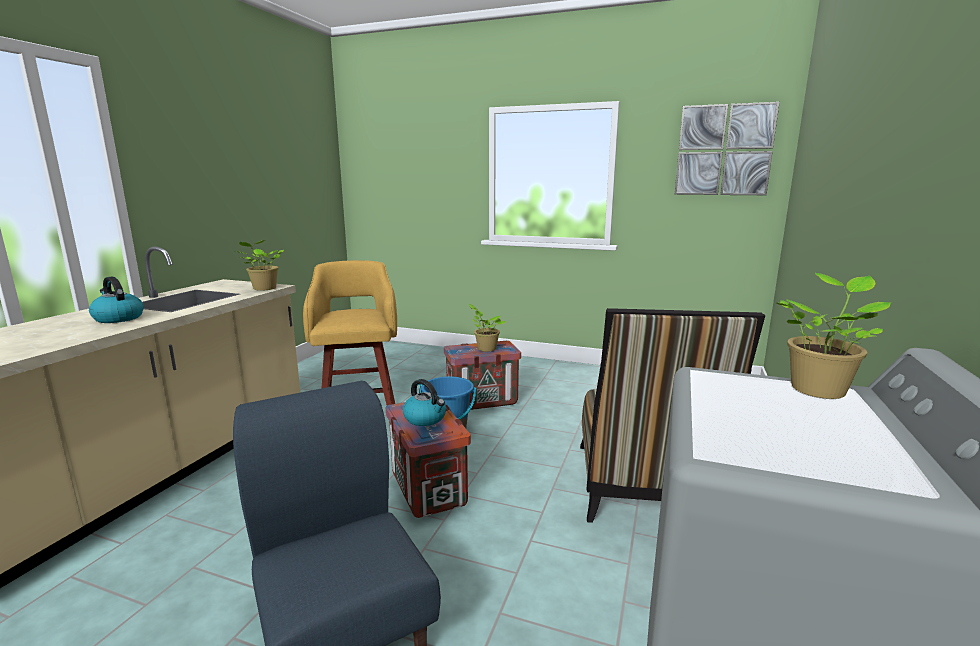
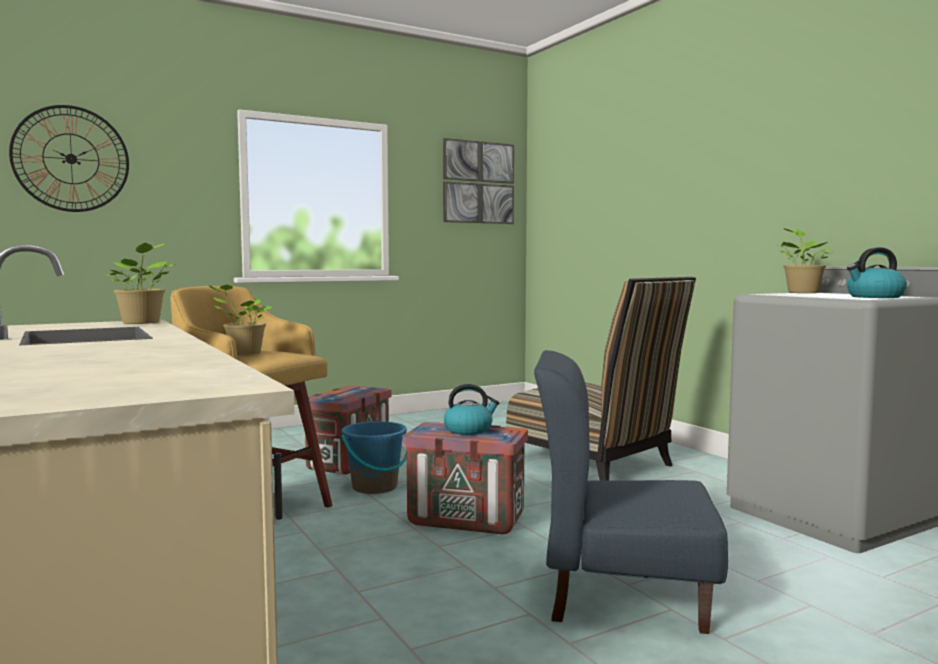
camera: 50 degrees left, 10 degrees down
kettle [89,277,144,323] -> kettle moved to [847,247,907,298]
potted plant [469,304,506,352] -> potted plant moved to [208,285,272,354]
none -> wall clock [9,105,129,212]

